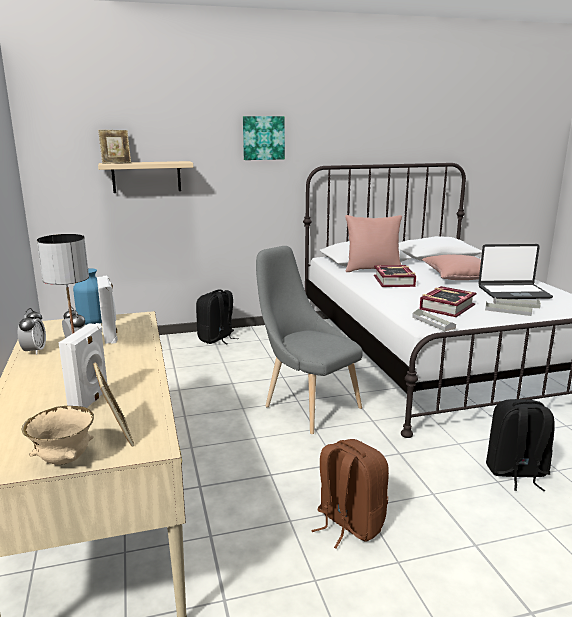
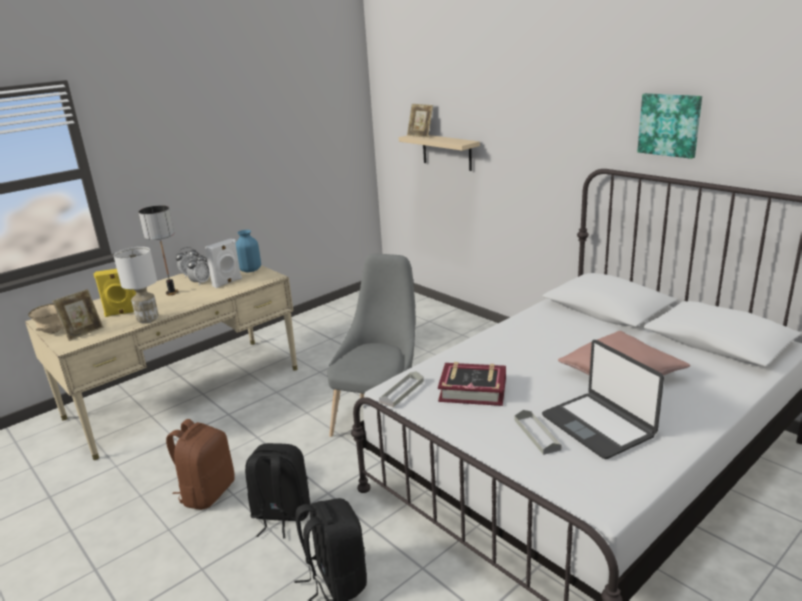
camera: 65 degrees right, 5 degrees up
white speaker [59,323,109,408] -> yellow speaker [94,269,136,317]
black backpack [196,290,238,344] -> black backpack moved to [245,443,310,538]
picture [243,116,285,160] -> picture moved to [637,93,702,159]
pink pillow [345,215,402,272] -> none
book [374,265,416,287] -> none
grey tray [485,301,533,316] -> none
none -> white table lamp [114,247,159,323]

